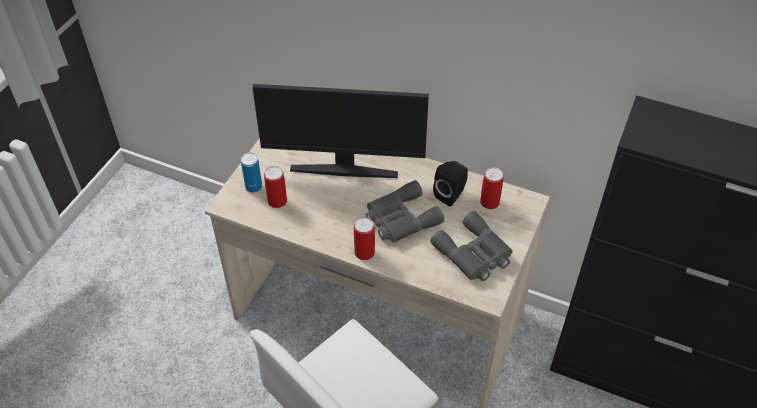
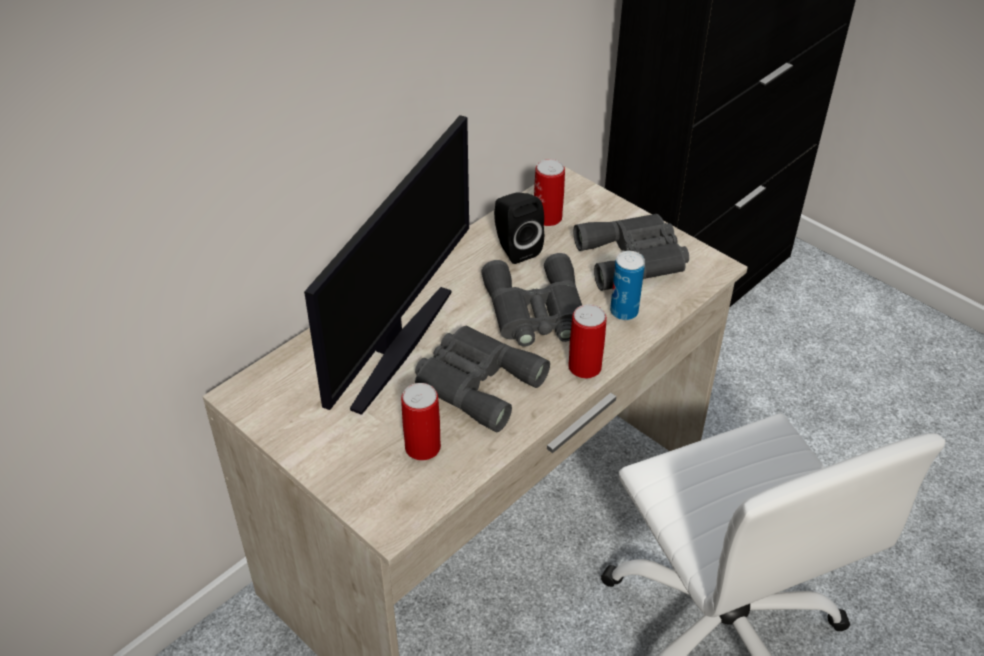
camera: 70 degrees left, 5 degrees down
can [241,152,262,193] -> can moved to [610,251,645,320]
none -> grey binoculars [415,326,550,432]

